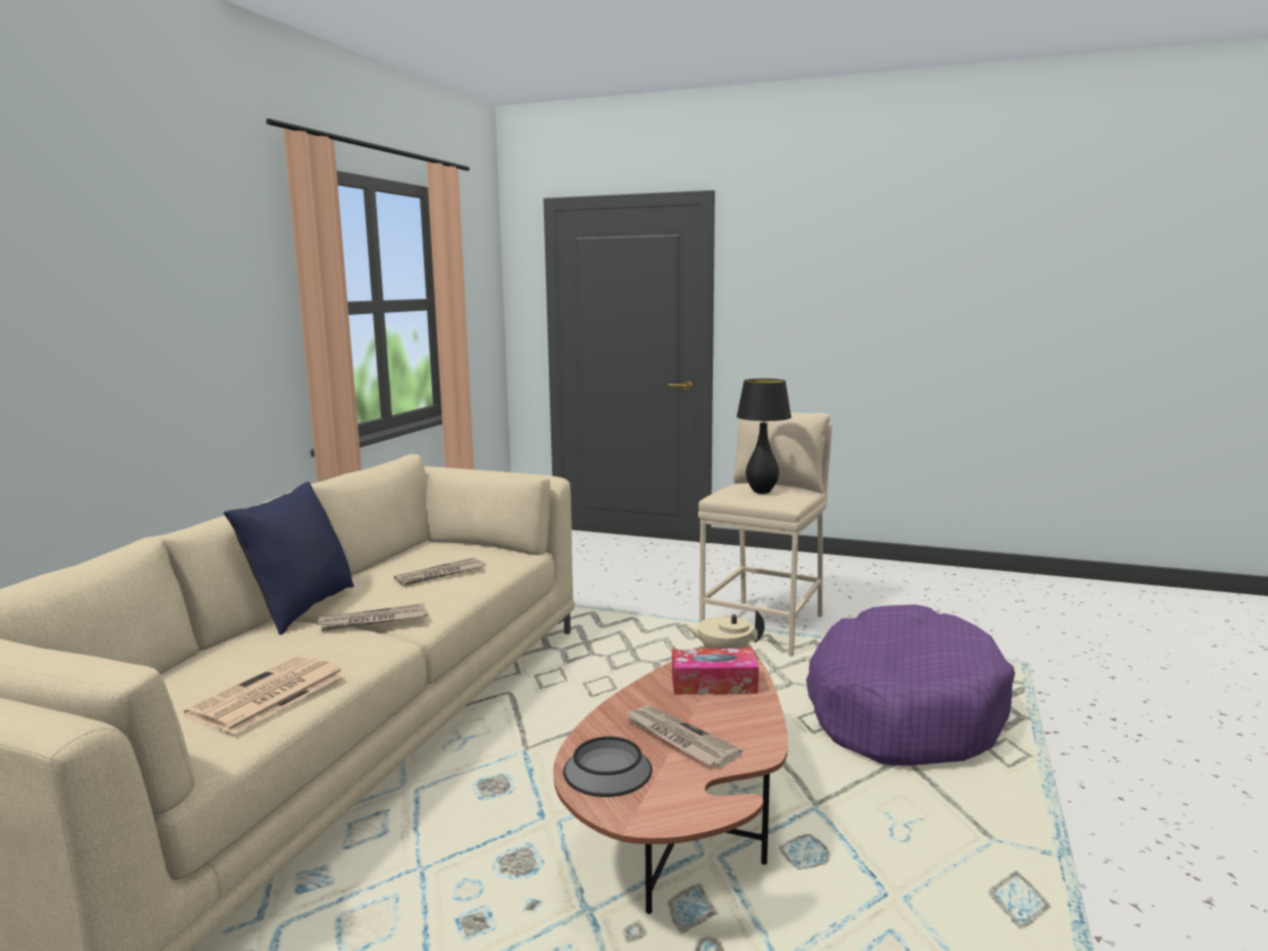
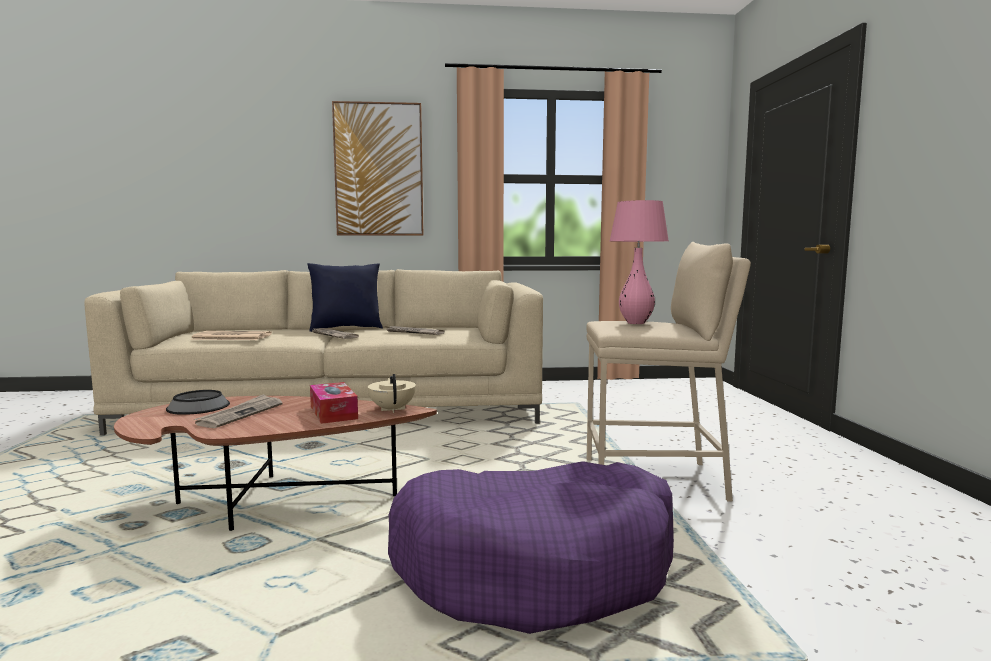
camera: 65 degrees right, 5 degrees down
black table lamp [736,379,791,494] -> pink table lamp [610,200,669,324]
none -> picture [332,101,423,236]

